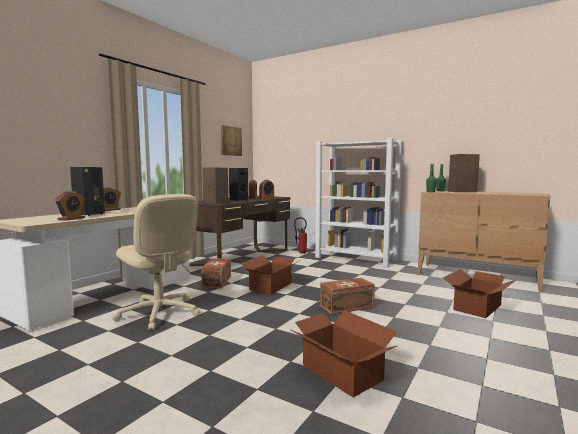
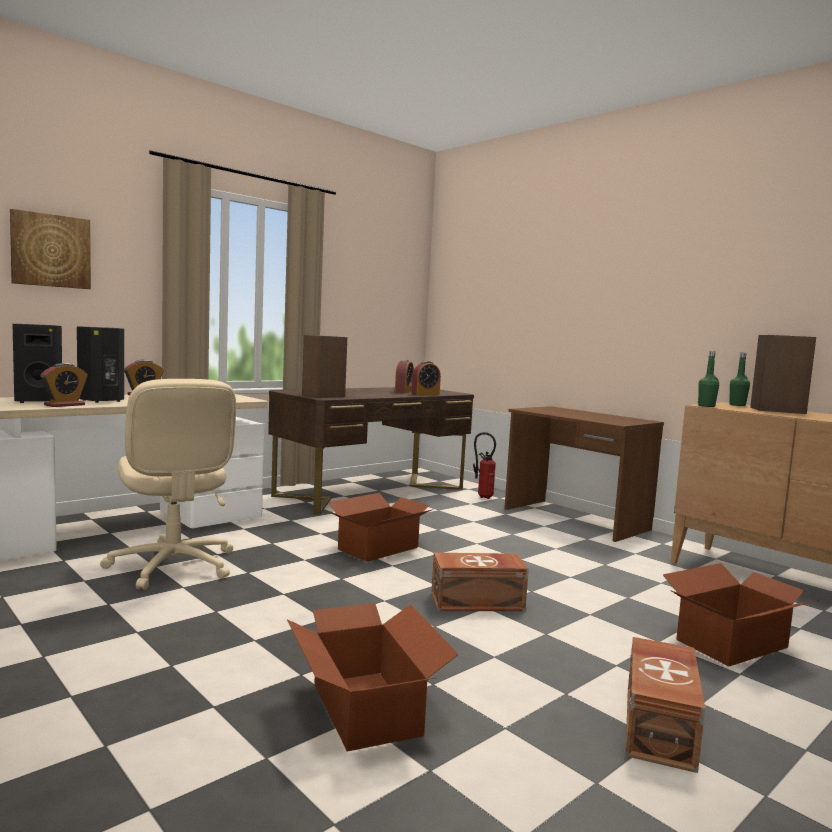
camera: 15 degrees right, 0 degrees up
brown storage box [201,258,231,288] -> brown storage box moved to [626,637,705,773]
picture [221,125,242,156] -> picture moved to [10,209,91,289]
black speaker [229,168,248,201] -> black speaker moved to [13,324,62,403]
white bookcase [315,138,402,268] -> brown desk [504,406,664,542]

